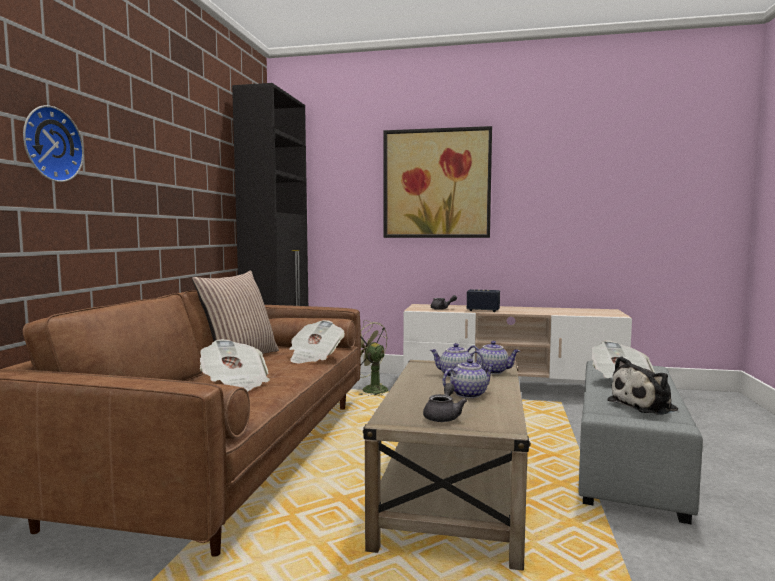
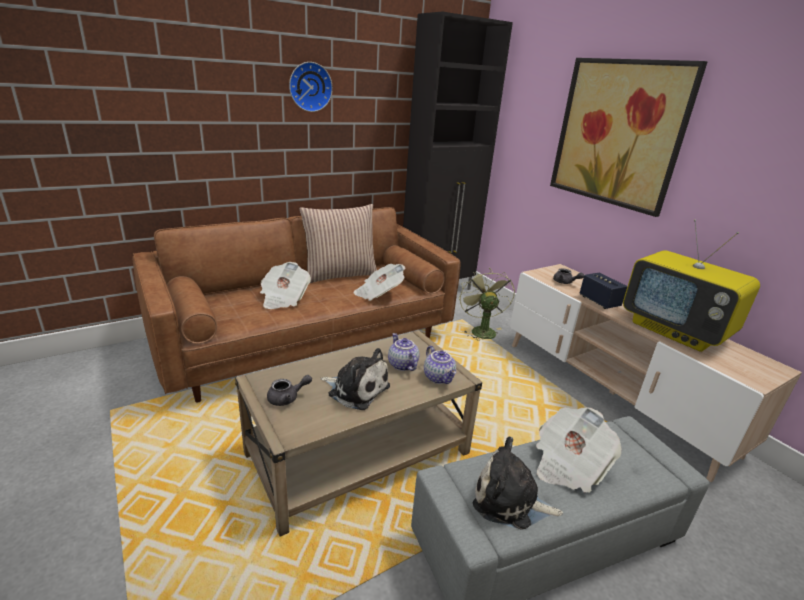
camera: 45 degrees right, 20 degrees up
wall clock [23,105,84,182] -> wall clock moved to [289,62,333,112]
teapot [443,359,495,398] -> plush toy [320,348,390,410]
none -> television [623,220,760,352]

